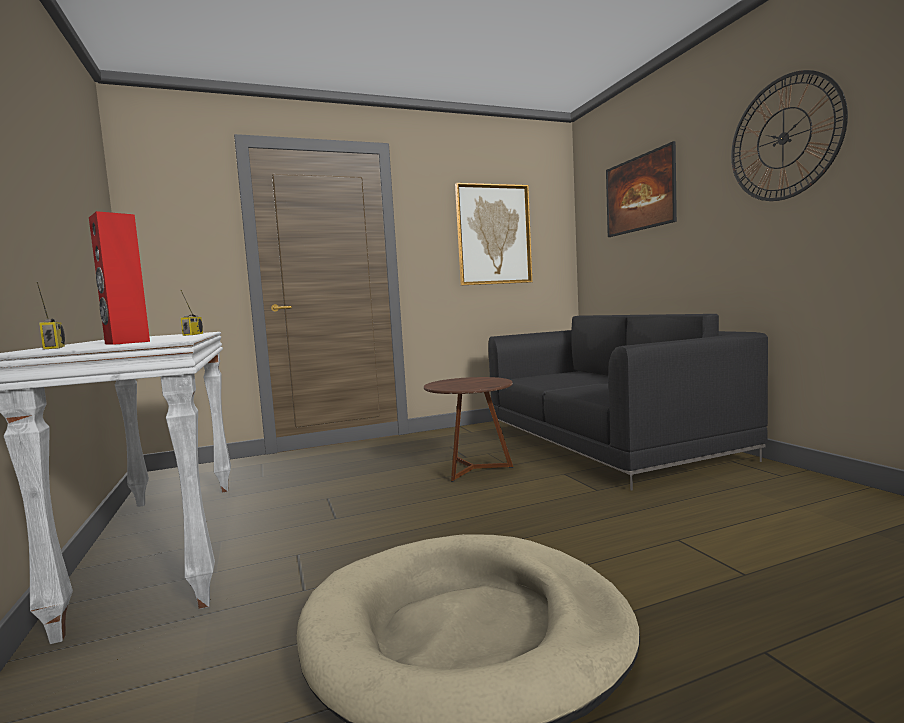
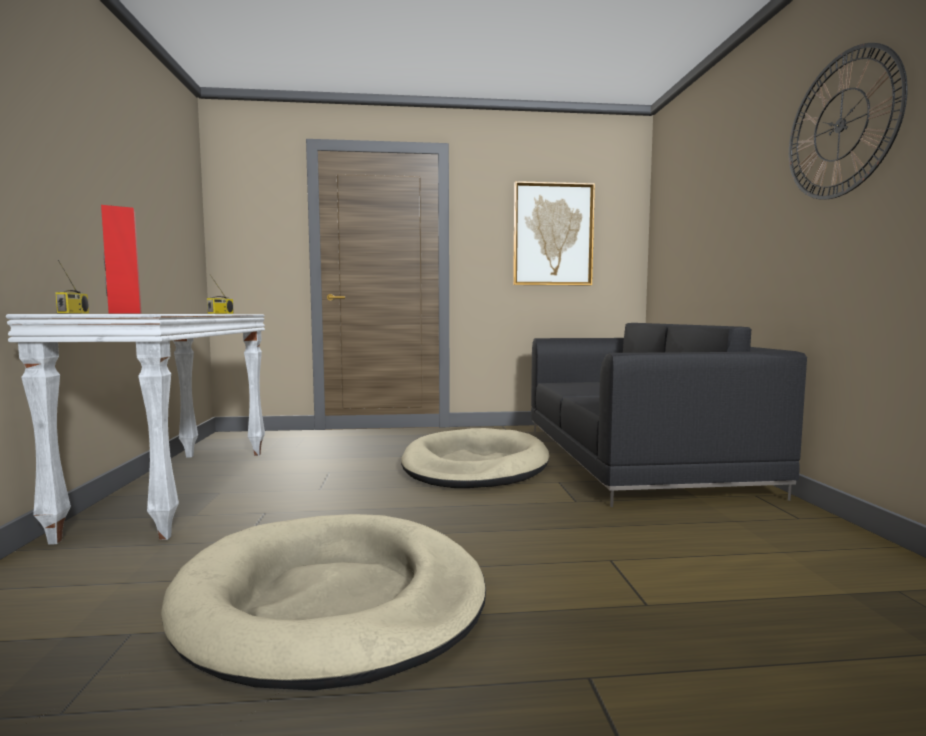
camera: 15 degrees right, 0 degrees up
brown side table [424,377,513,482] -> beige dog bed [401,428,550,488]
picture [606,141,677,237] -> none

